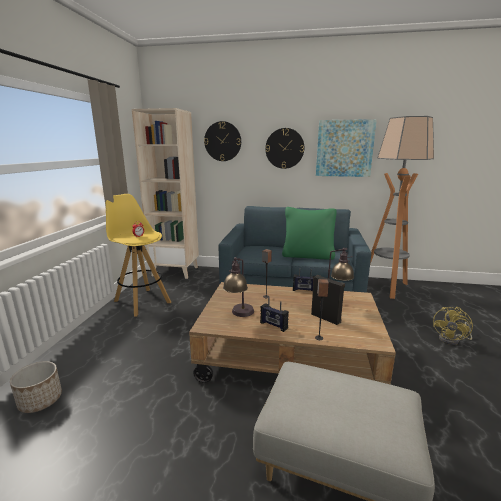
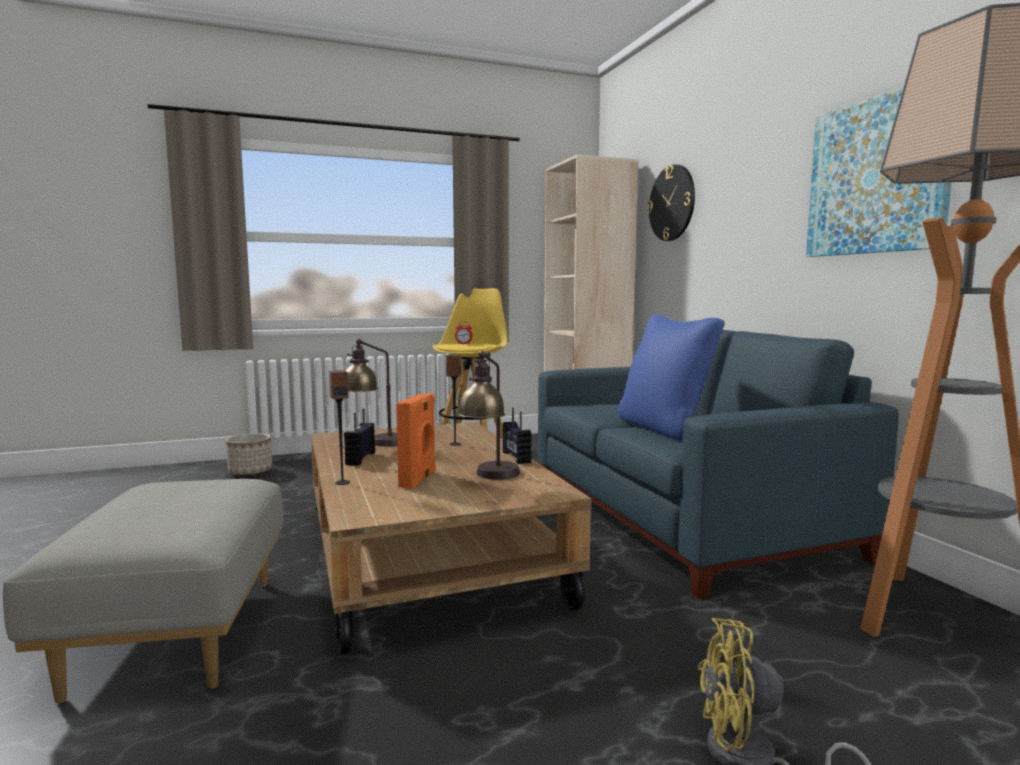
camera: 60 degrees right, 10 degrees down
wall clock [265,128,304,169] -> none
green pillow [282,207,337,260] -> blue pillow [618,314,725,441]
black speaker [311,275,345,325] -> orange speaker [396,393,436,489]

